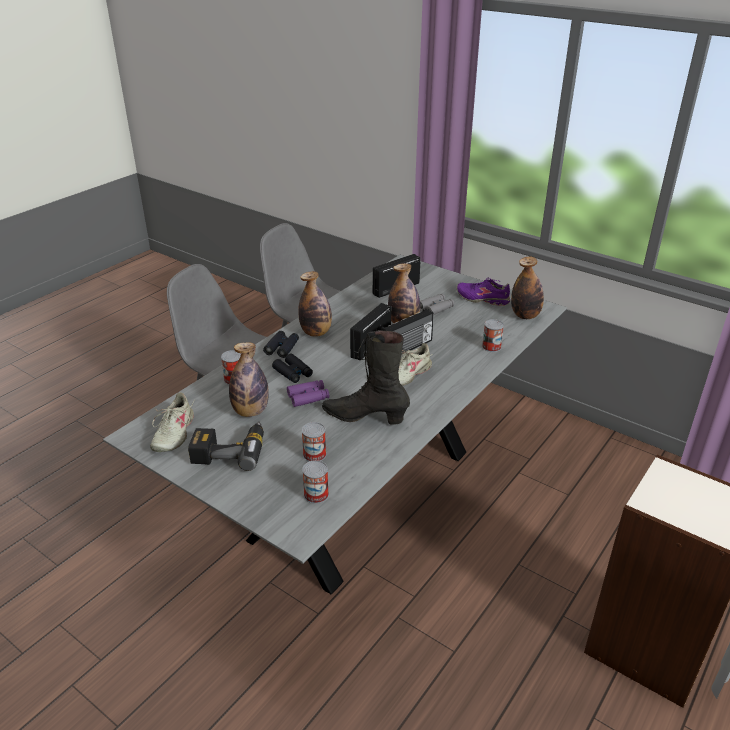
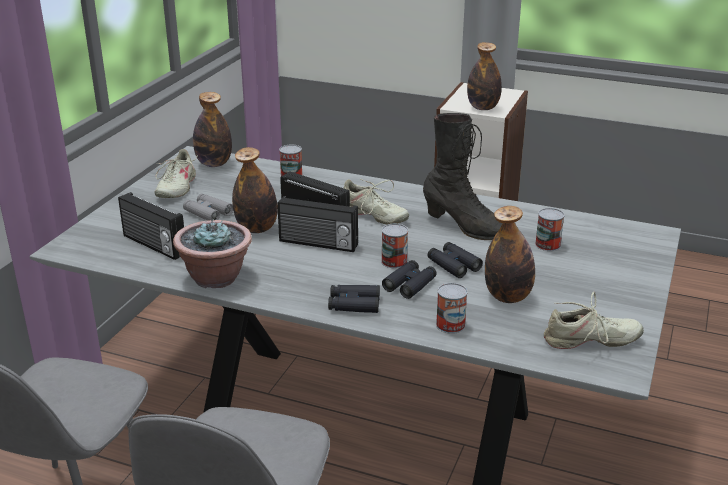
camera: 105 degrees left, 5 degrees down
power drill [188,421,264,471] -> none
purple binoculars [287,380,329,407] -> black binoculars [428,242,483,278]
bottle [298,271,332,337] -> bottle moved to [467,42,502,110]
can [302,460,329,504] -> can moved to [381,224,408,268]
black boot [322,330,410,425] -> black boot turned 60 degrees counterclockwise [423,113,503,240]
purple shoe [456,278,510,306] -> beige shoe [155,149,198,198]
none -> potted plant [173,219,252,288]

